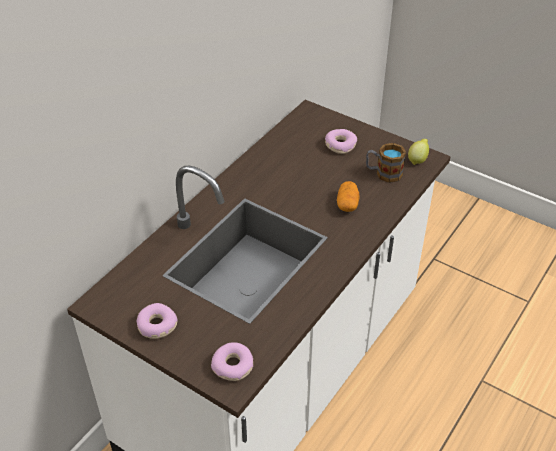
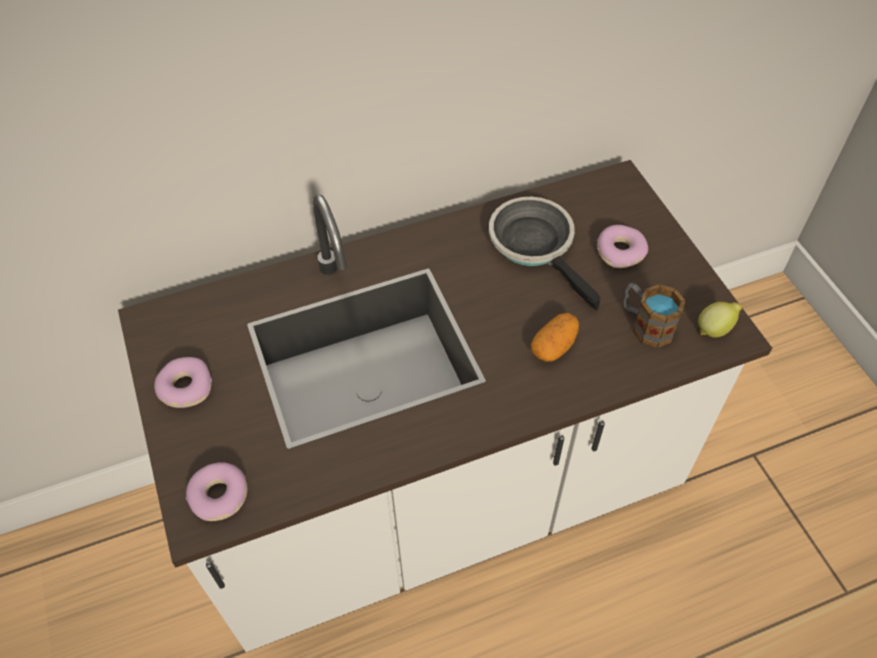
camera: 35 degrees right, 10 degrees up
none -> frying pan [489,197,601,310]

